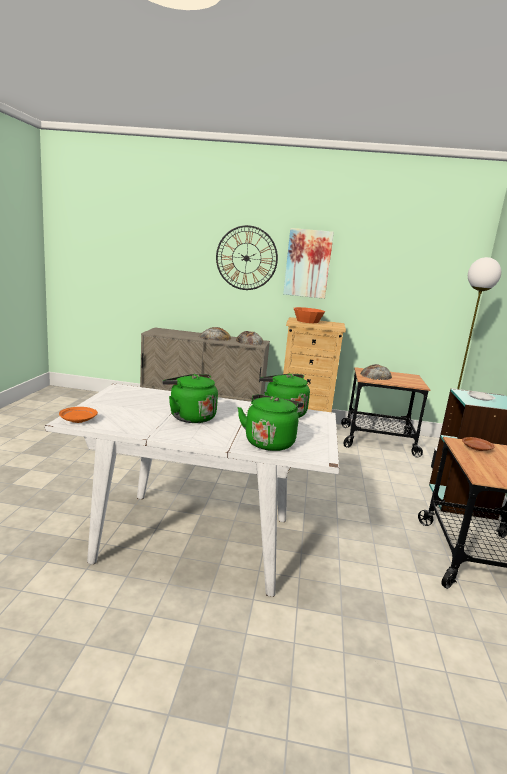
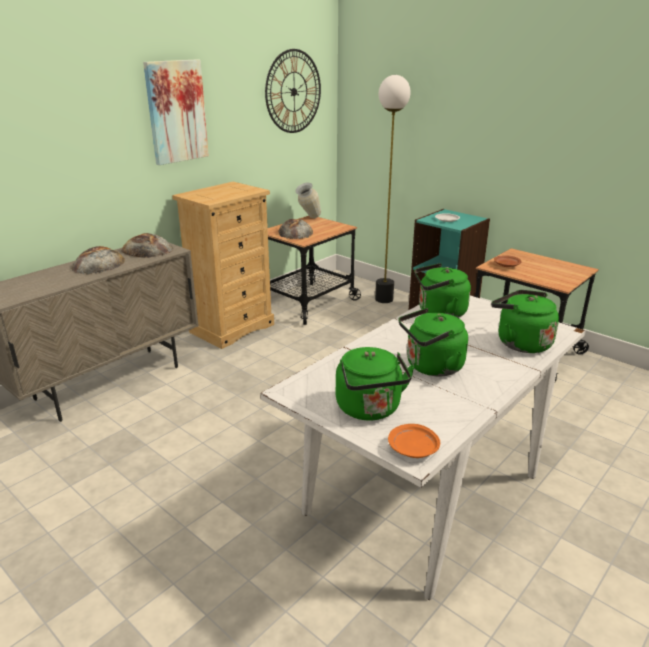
camera: 55 degrees left, 10 degrees up
wall clock [216,225,278,290] -> wall clock moved to [265,49,321,133]
orange bowl [294,307,325,323] -> none
none -> vase [295,183,321,218]
none -> green kettle [336,347,415,421]

